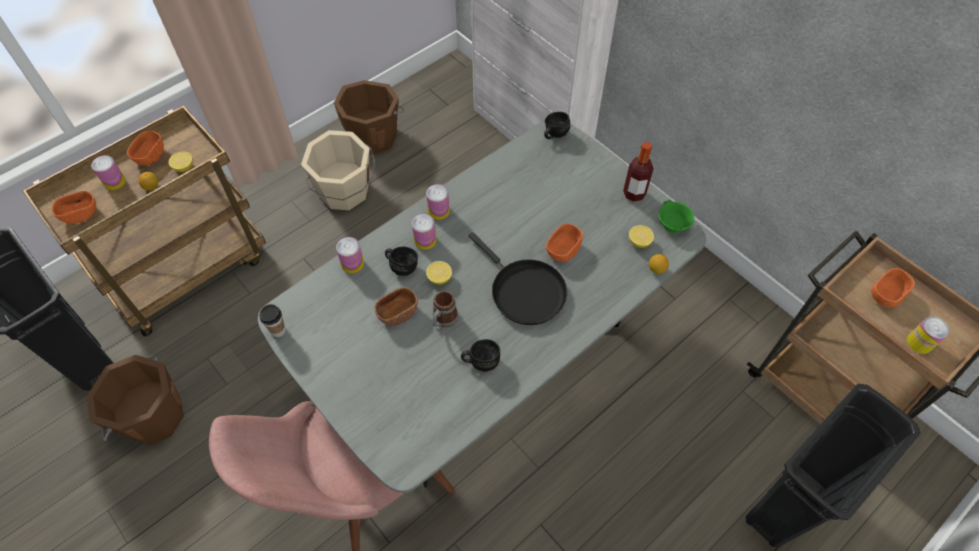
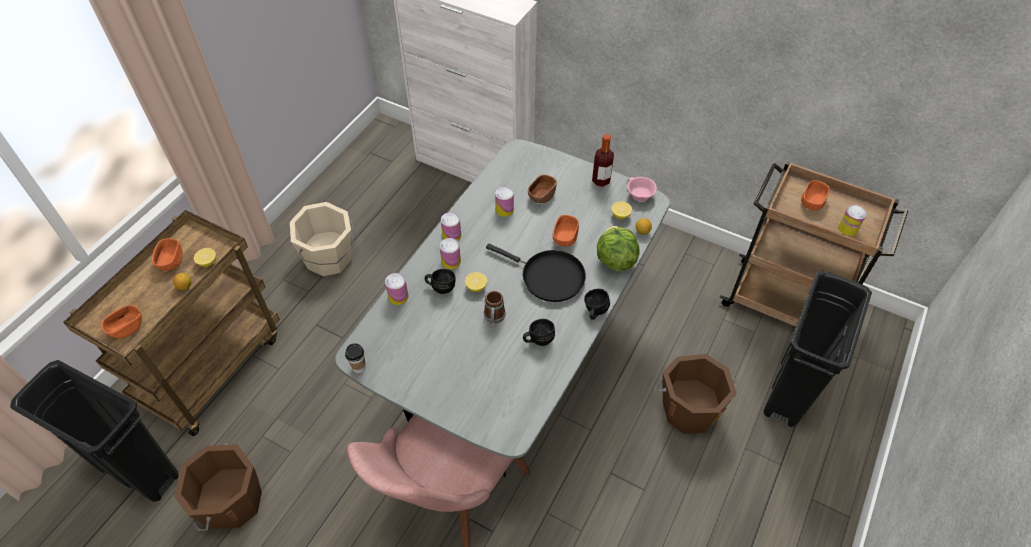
camera: 20 degrees left, 5 degrees down
can [91,155,126,190] -> can moved to [495,186,514,217]
brown bucket [334,80,405,155] -> brown bucket moved to [655,354,737,434]
brown bowl [375,287,418,326] -> brown bowl moved to [528,174,557,203]
black mug [544,112,570,139] -> black mug moved to [584,289,610,320]
green cup [658,200,694,233] -> pink cup [627,177,657,202]
none -> lettuce [597,226,639,271]

